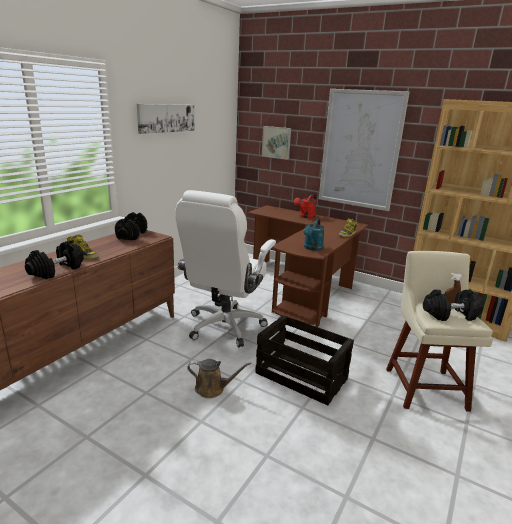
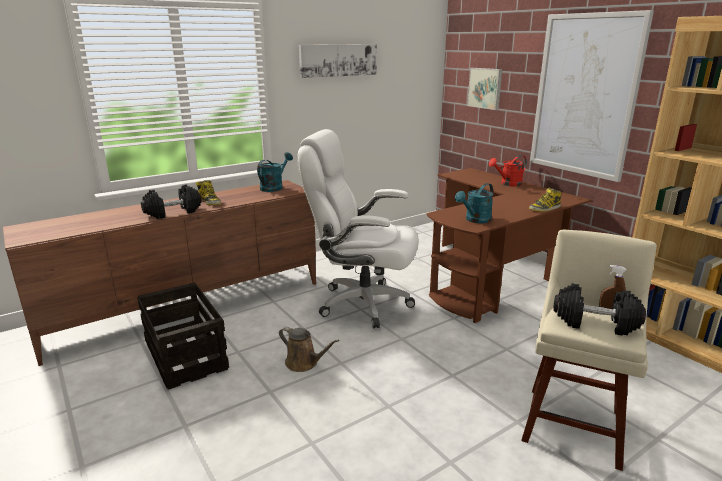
camera: 25 degrees right, 0 degrees up
black dumbbell [115,212,147,241] -> turquoise watering can [257,152,293,192]
white office chair [175,190,276,347] -> white office chair turned 60 degrees clockwise [297,129,419,328]
crate [255,315,354,405] -> crate moved to [137,282,229,390]

